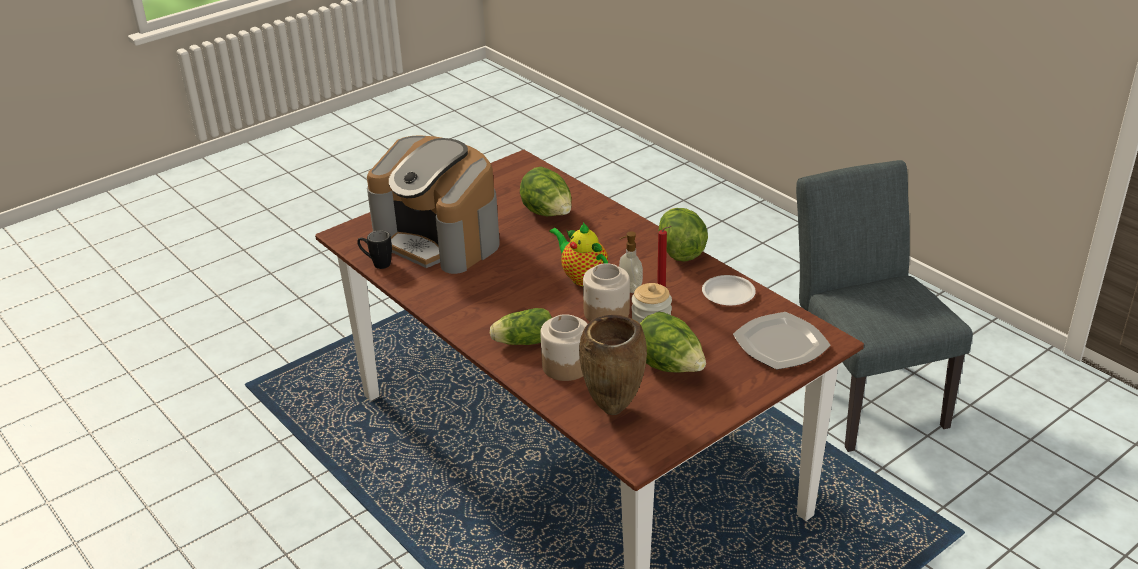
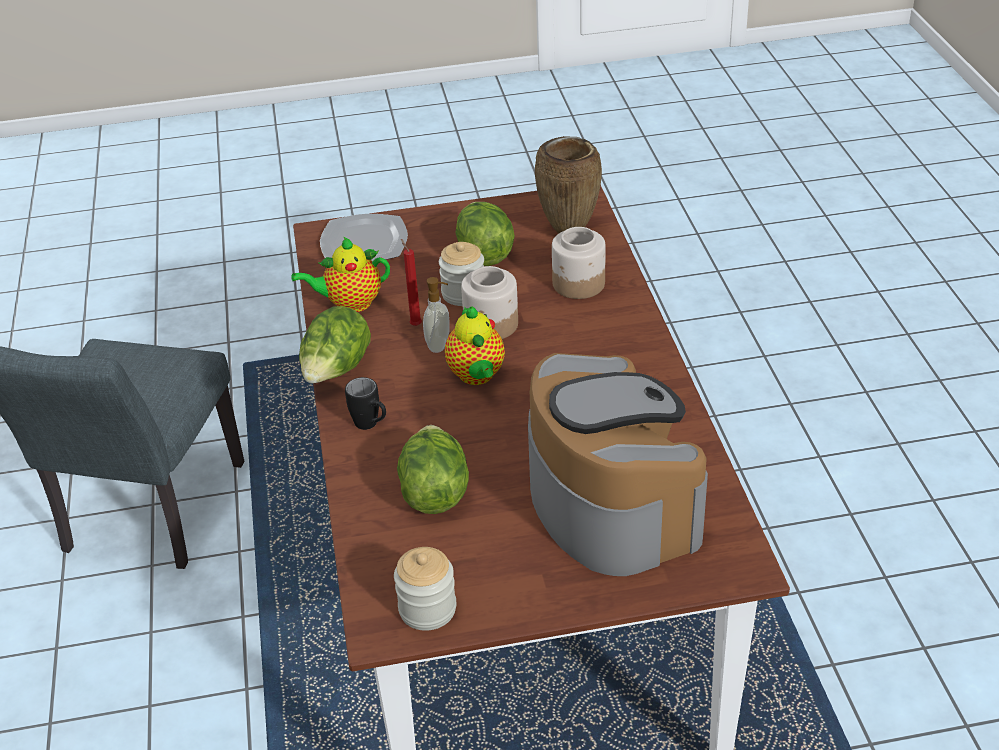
camera: 150 degrees left, 5 degrees up
black mug [357,230,392,269] -> black mug moved to [345,377,386,430]
lettuce [490,308,552,345] -> none
white plate [702,275,756,306] -> teapot [291,237,390,312]
none -> jar [394,547,457,631]

